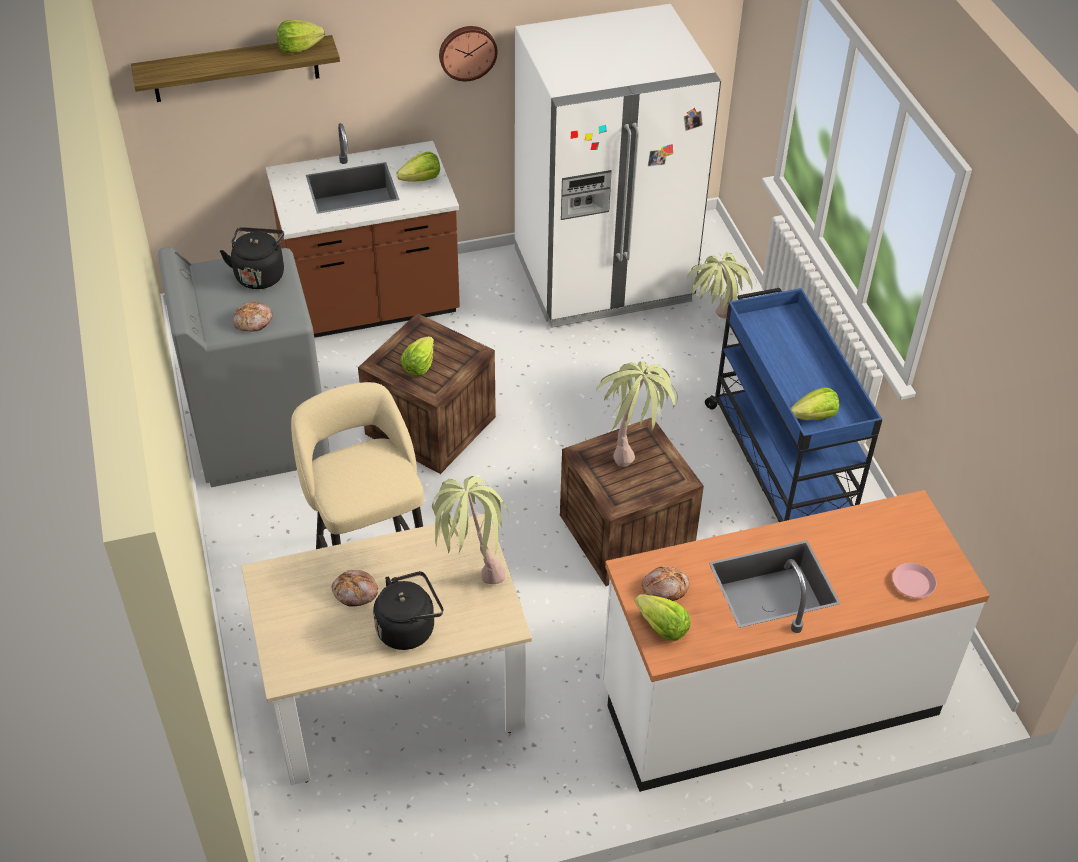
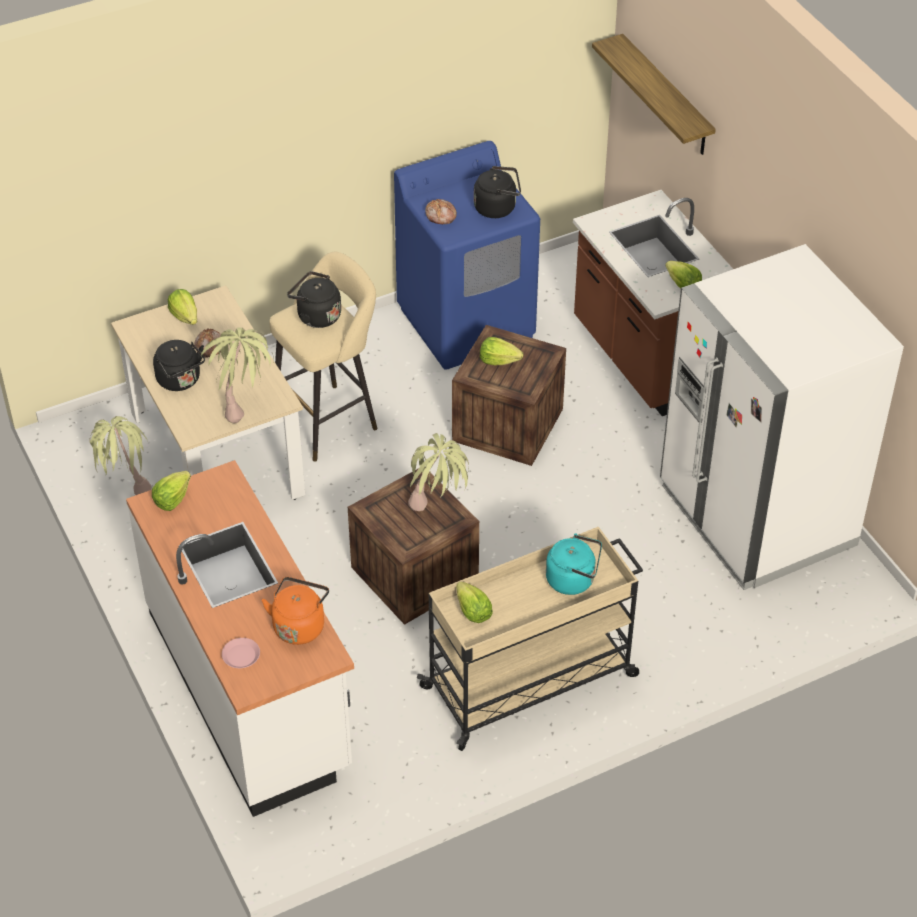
camera: 80 degrees right, 0 degrees up
grey washing machine [158,247,330,487] -> blue washing machine [394,141,540,370]
lettuce [277,20,325,53] -> lettuce moved to [168,289,197,325]
wall clock [439,26,498,81] -> none
bread [641,567,690,601] -> none
potted plant [688,252,755,319] -> potted plant moved to [89,416,152,495]
blue cart [705,288,882,522] -> beige cart [417,527,643,751]
none -> orange kettle [262,577,329,645]
none -> black kettle [287,271,341,328]
none -> turquoise kettle [546,533,602,595]

